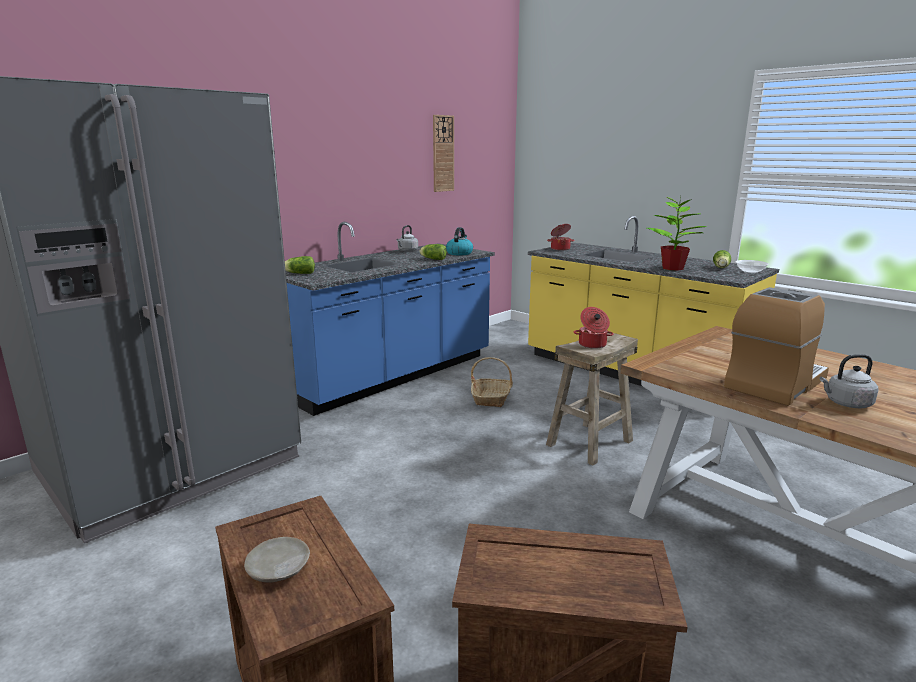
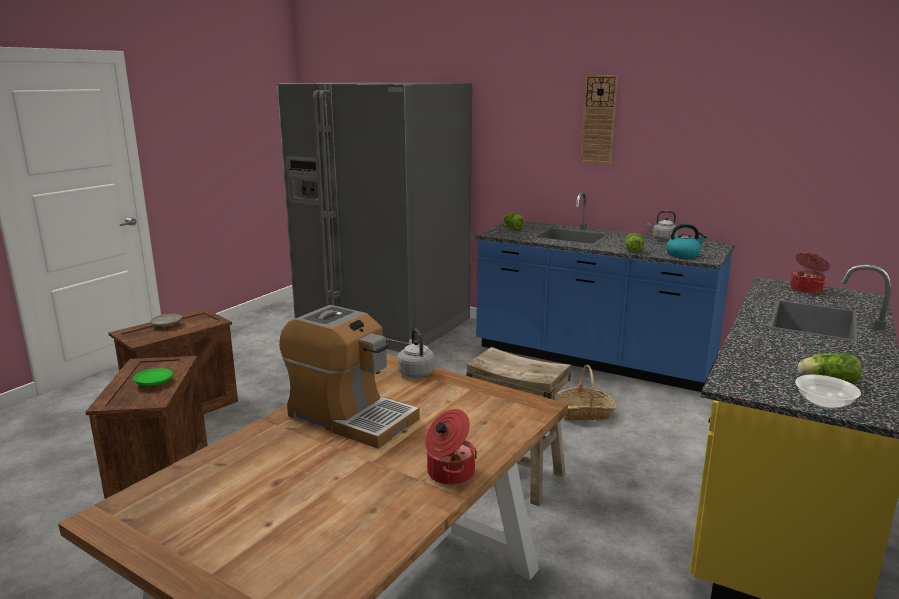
camera: 75 degrees right, 0 degrees up
wall clock [433,115,454,192] -> wall clock moved to [581,75,618,164]
cooking pot [573,307,614,349] -> cooking pot moved to [425,409,477,485]
potted plant [647,193,706,271] -> none
grey kettle [820,354,879,408] -> grey kettle moved to [397,328,435,378]
none -> green plate [133,368,173,386]

